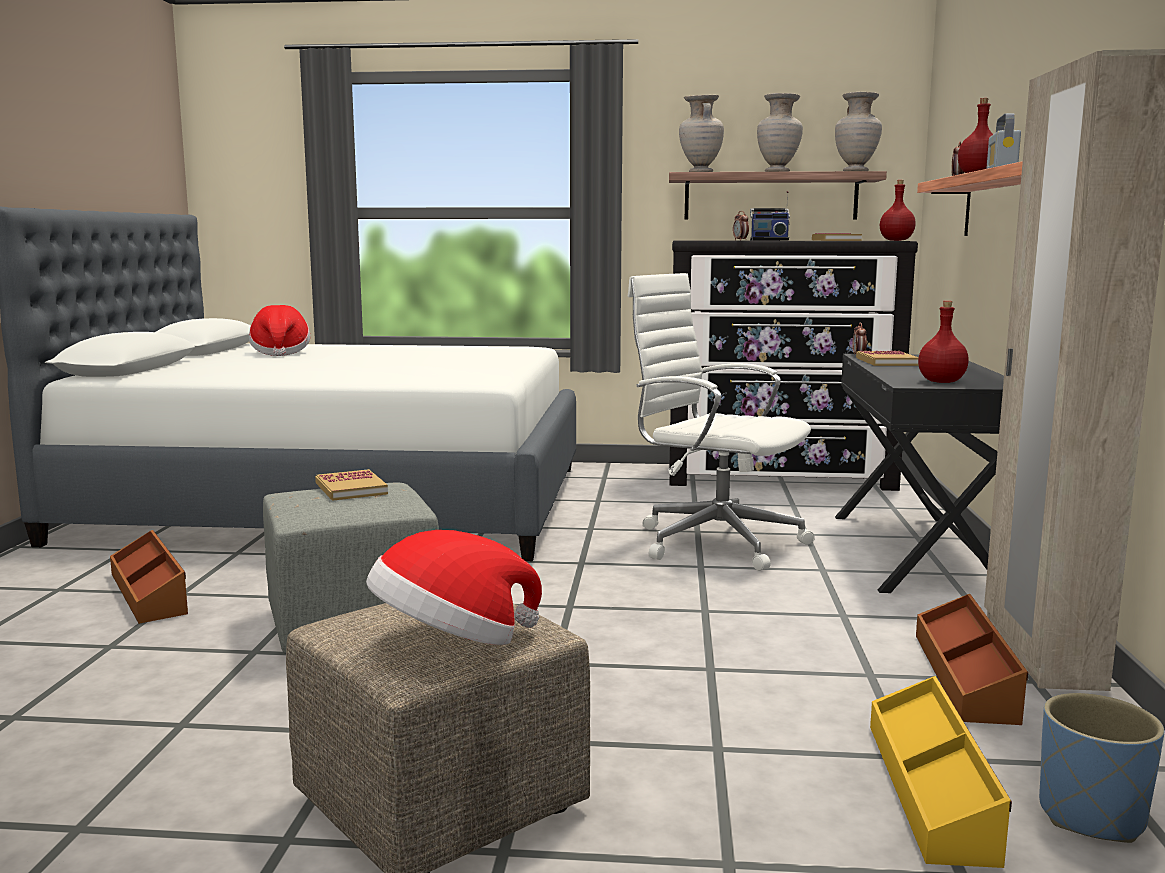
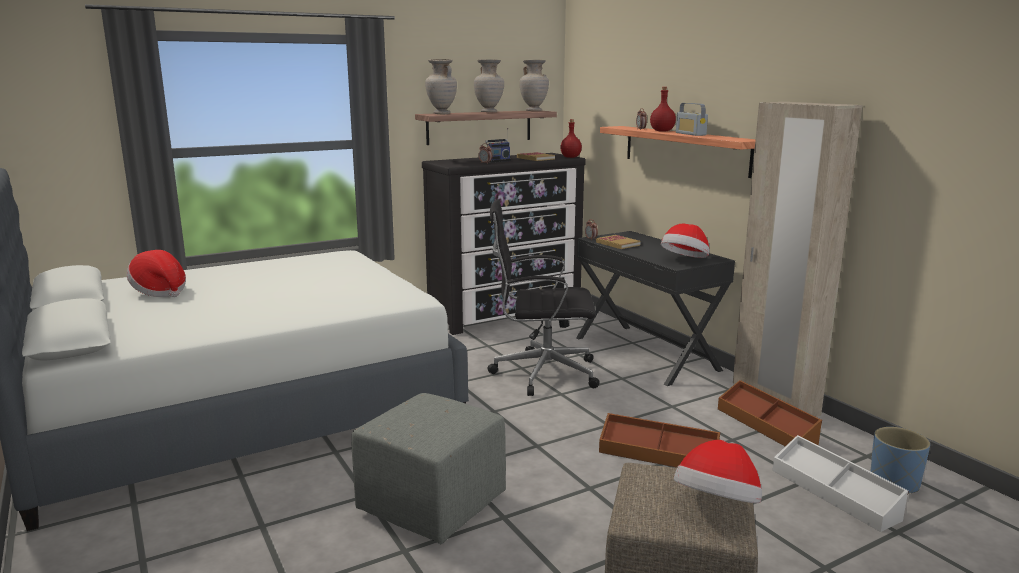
camera: 35 degrees left, 5 degrees up
brown storage box [110,530,188,624] -> brown storage box moved to [599,413,720,468]
book [315,469,388,501] -> none
white office chair [627,273,815,571] -> black office chair [488,199,600,396]
yellow storage box [870,676,1012,868] -> white storage box [773,435,909,532]
red bottle [918,301,969,383] -> hat [661,224,710,258]

